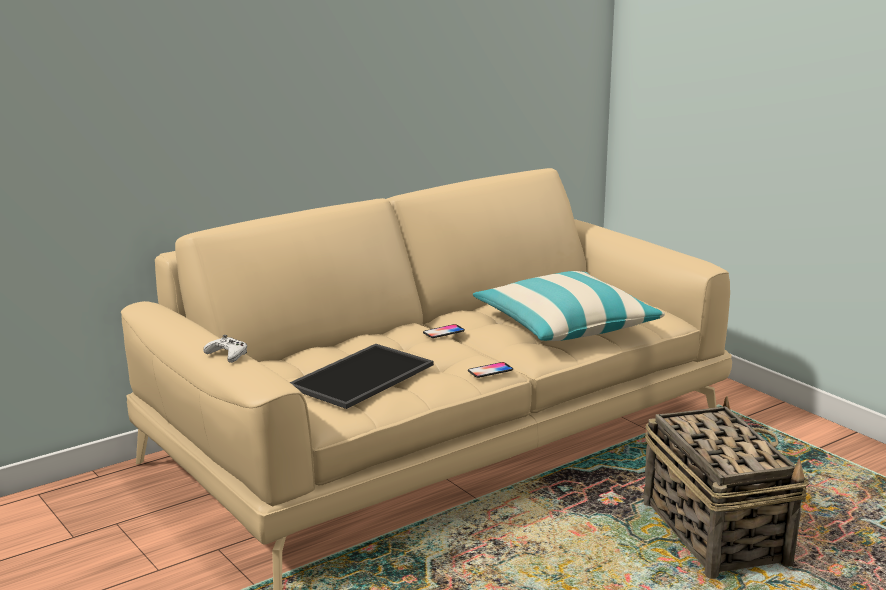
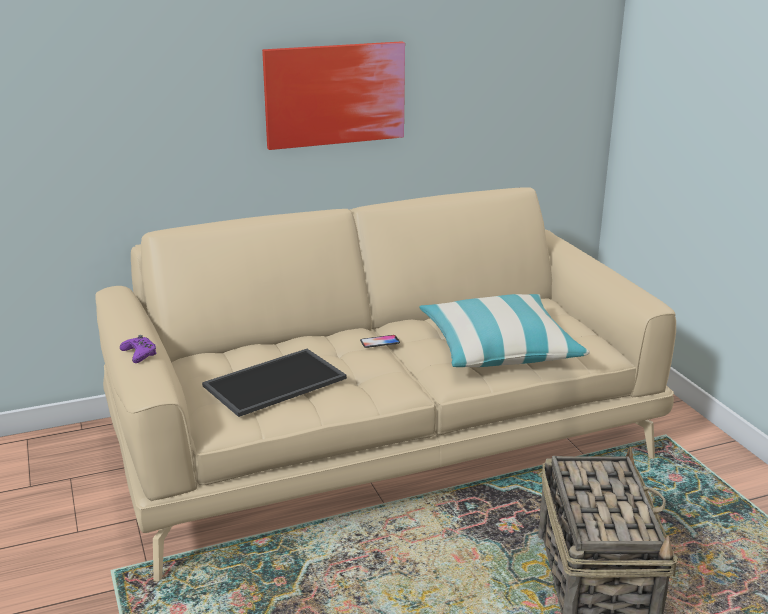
camera: 15 degrees right, 5 degrees up
white game controller [203,335,247,363] -> purple game controller [120,335,157,363]
phone [468,362,513,378] -> none
none -> picture [262,41,405,150]

